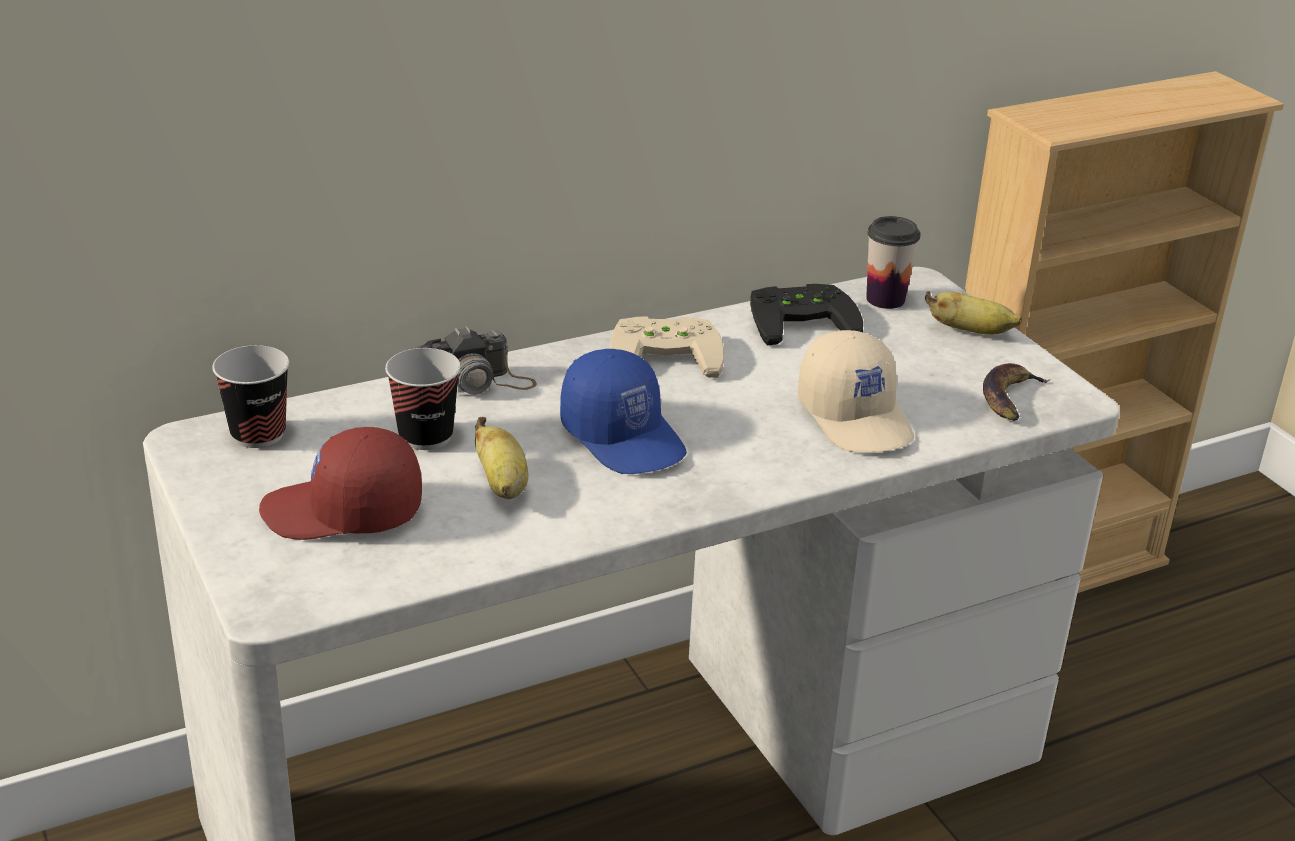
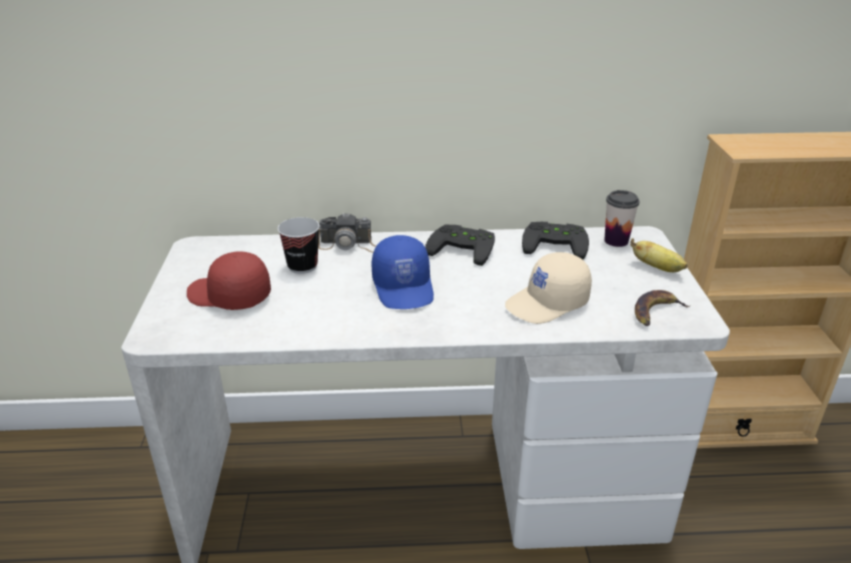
camera: 25 degrees right, 0 degrees up
cup [212,345,289,448] -> none
banana [475,417,528,499] -> none
beige game controller [610,316,724,378] -> black game controller [425,225,495,266]
beige cap [798,330,914,452] -> beige cap turned 60 degrees clockwise [505,252,592,324]

